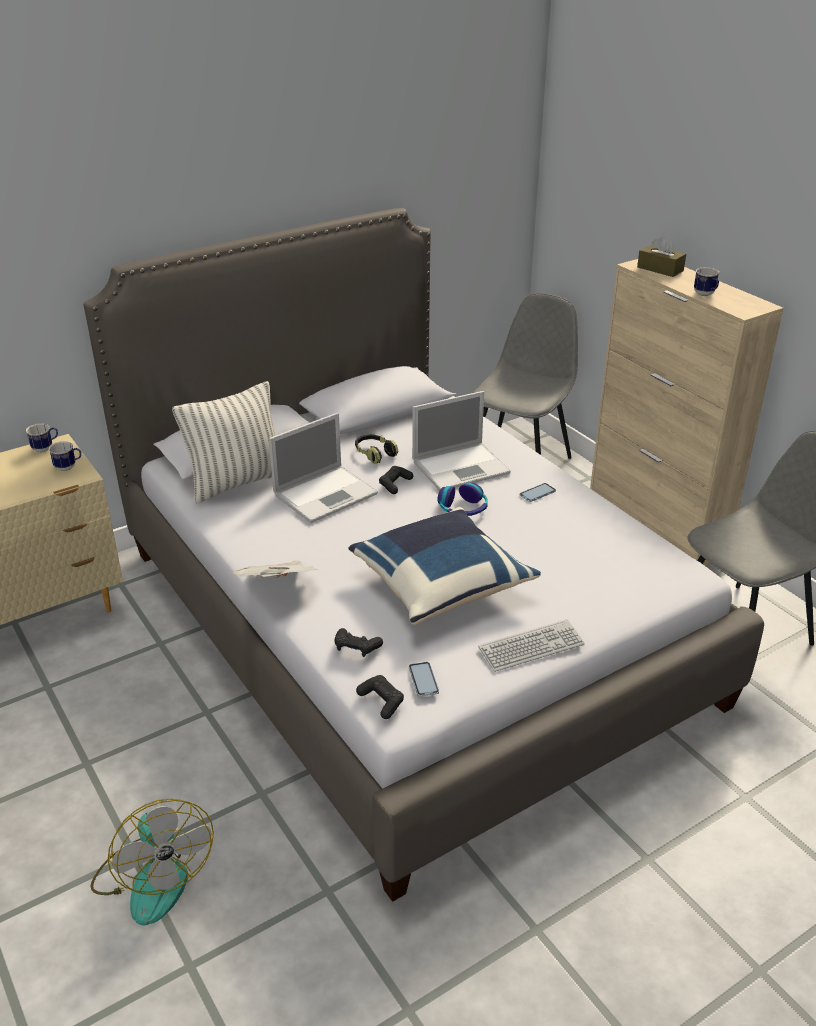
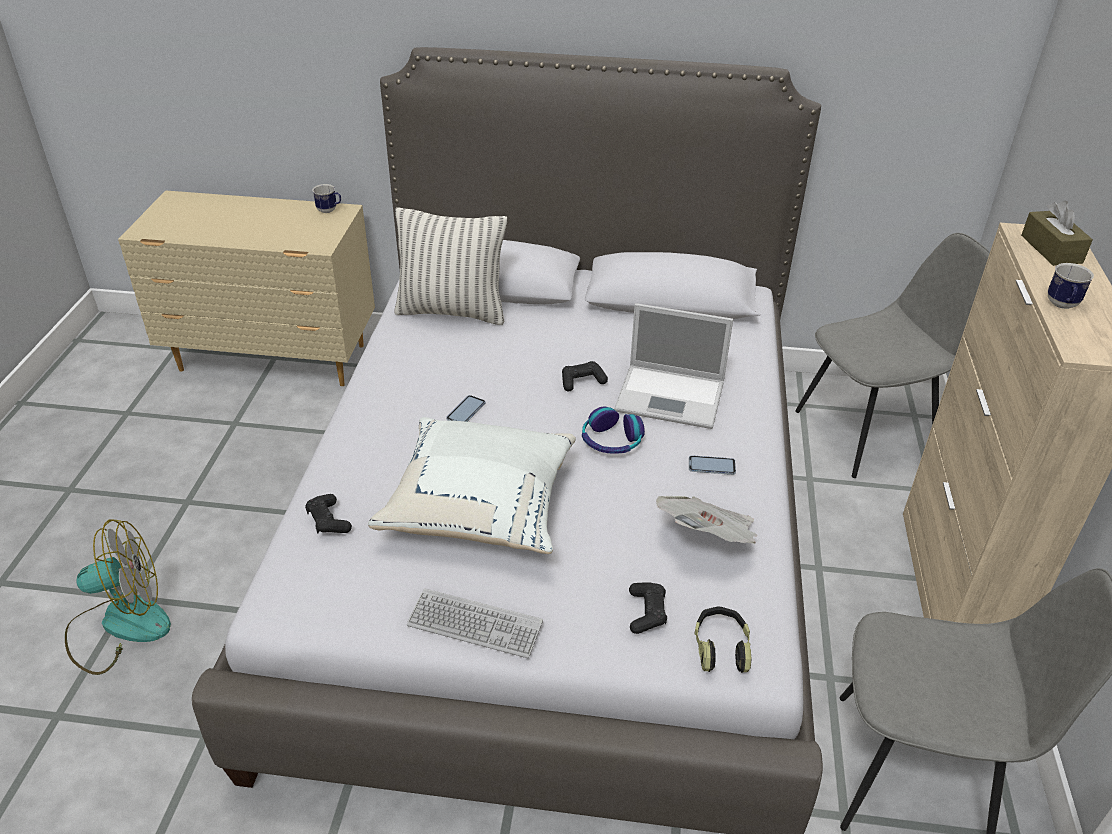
camera: 40 degrees right, 5 degrees up
mug [49,441,81,471] -> none
fan [90,799,214,925] -> fan turned 120 degrees counterclockwise [65,519,171,675]
newspaper [233,561,319,578] -> newspaper moved to [656,496,758,544]
laptop [269,413,378,523] -> none
blue pillow [348,507,541,625] -> white pillow [368,417,576,554]
headphones [355,434,398,464] -> headphones moved to [694,606,751,673]
black game controller [356,675,404,719] -> black game controller moved to [629,582,667,634]
phone [409,662,439,697] -> phone moved to [446,395,485,422]

